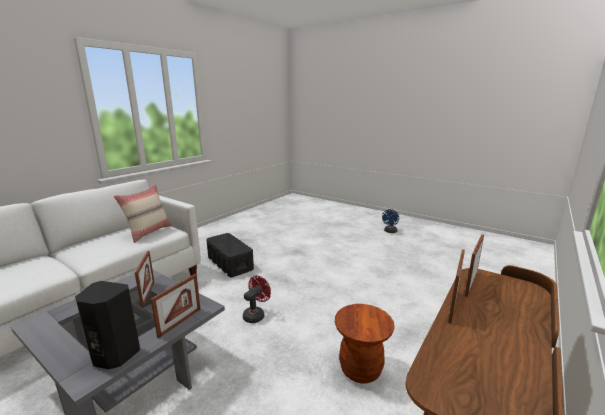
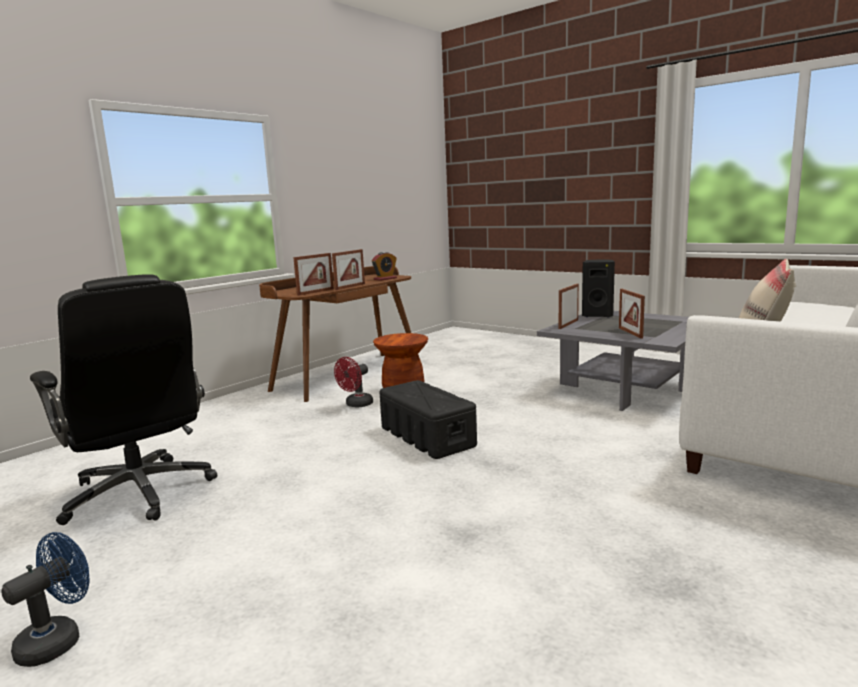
camera: 175 degrees left, 5 degrees down
black storage box [207,233,254,278] -> black storage box moved to [379,380,477,459]
red fan [243,276,271,323] -> red fan moved to [334,357,373,407]
none -> black office chair [30,274,217,525]
none -> alarm clock [372,252,397,281]

